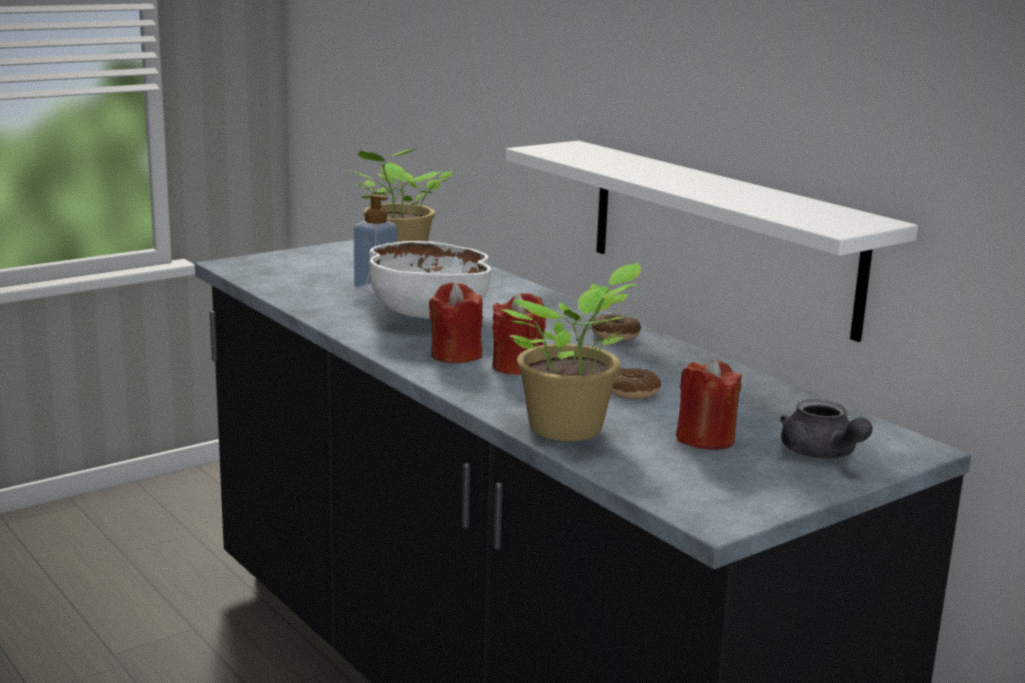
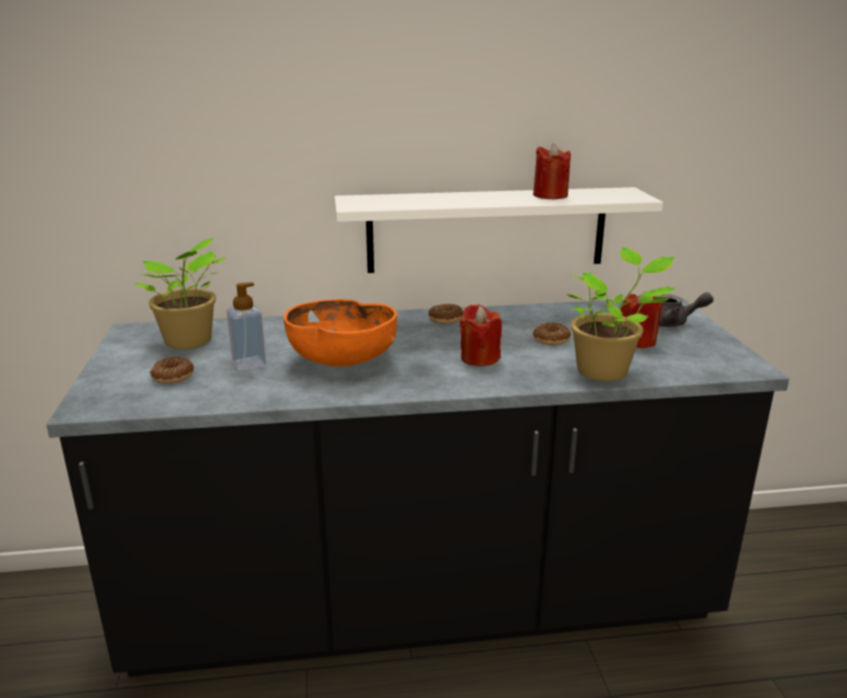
camera: 60 degrees left, 5 degrees up
white bowl [369,241,491,319] -> orange bowl [284,299,397,366]
red candle [429,283,483,363] -> red candle moved to [533,143,571,199]
none -> donut [150,357,194,384]

